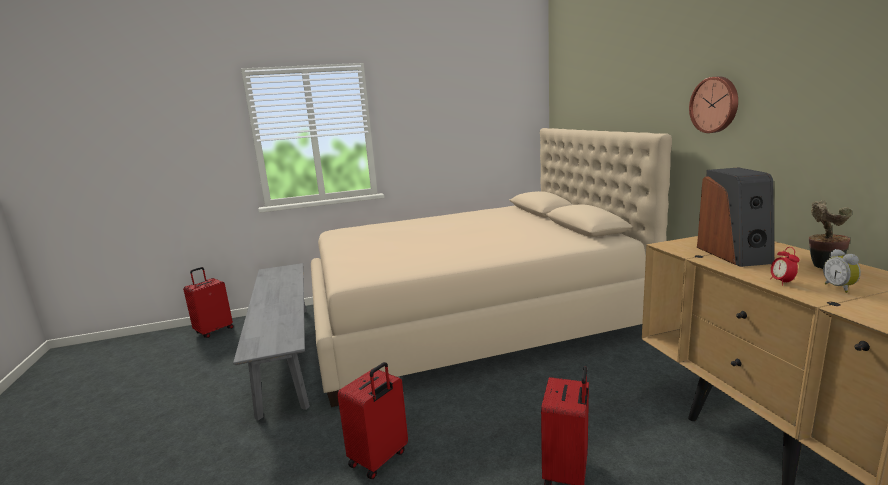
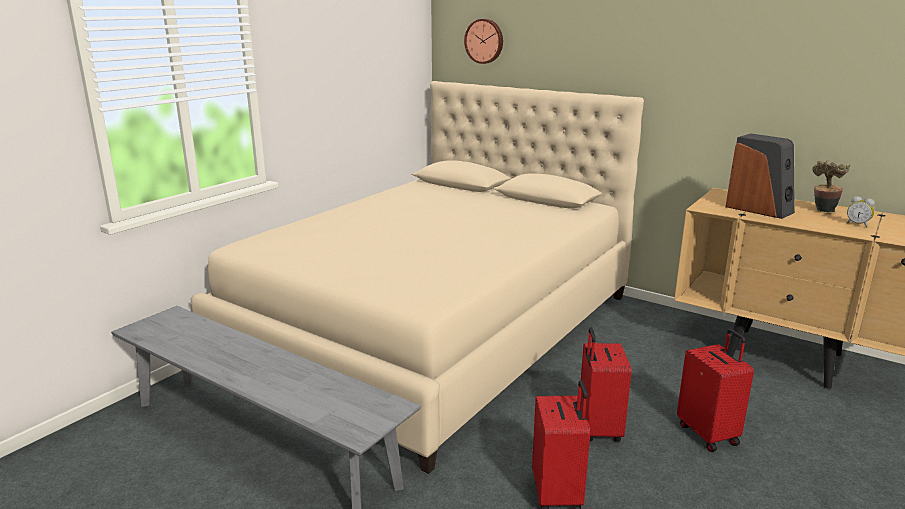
camera: 40 degrees left, 5 degrees up
red suitcase [183,267,234,338] -> red suitcase moved to [580,328,631,442]
wall clock [689,76,738,133] -> wall clock moved to [464,19,503,64]
alarm clock [770,247,800,285] -> none

